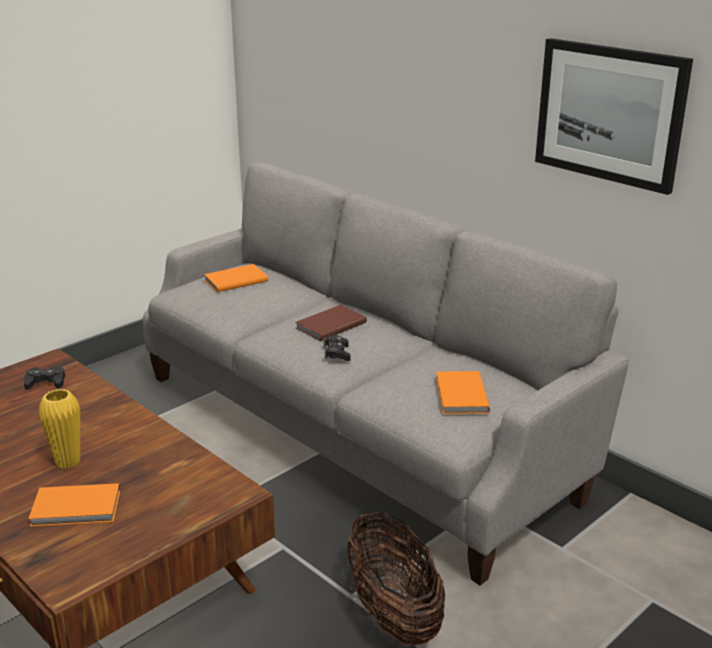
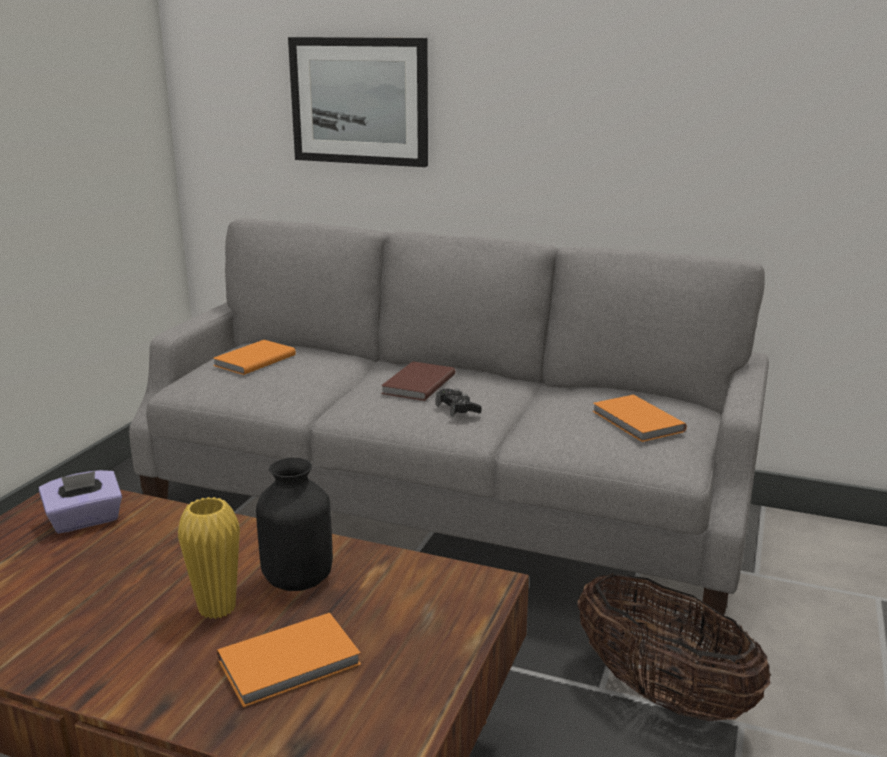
camera: 25 degrees left, 5 degrees down
black game controller [24,366,65,390] -> purple tissue box [39,470,122,534]
picture [535,38,693,195] -> picture moved to [288,37,428,167]
none -> black vase [256,458,333,591]

